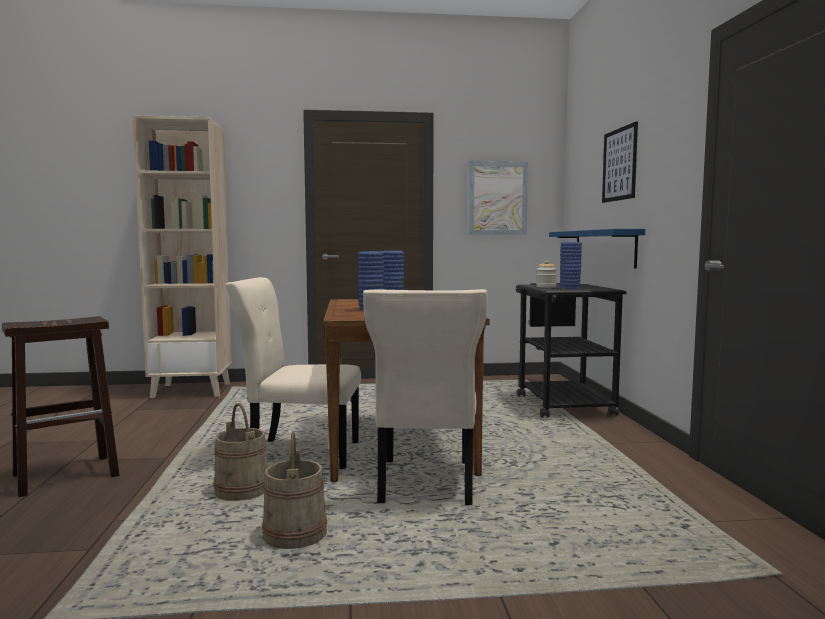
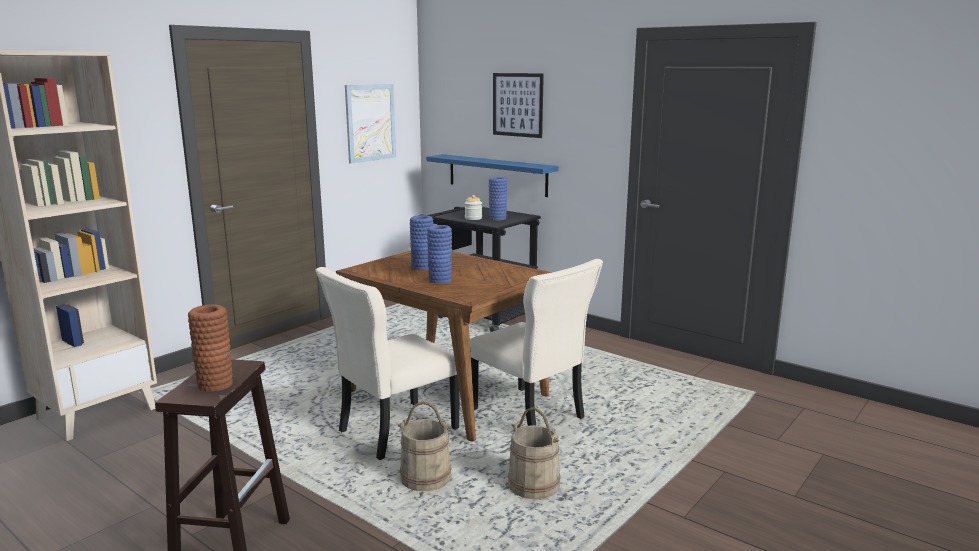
camera: 45 degrees left, 10 degrees up
none -> brown vase [188,305,233,391]

